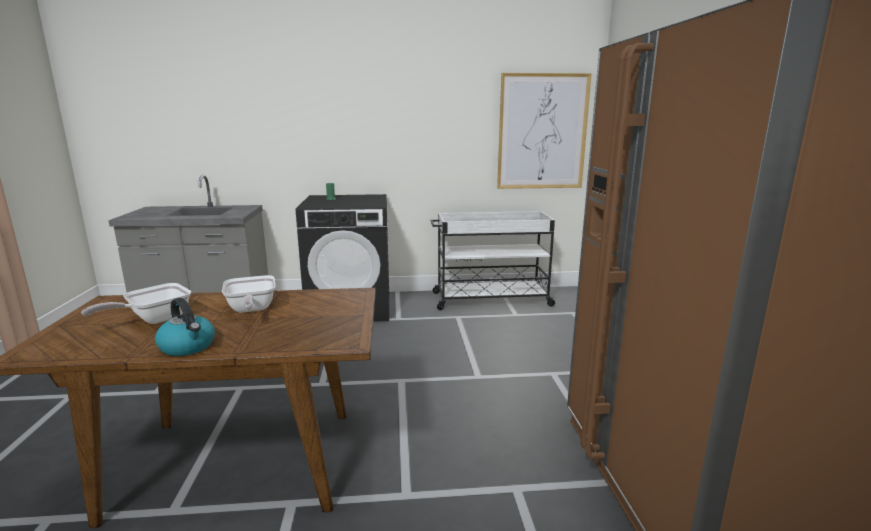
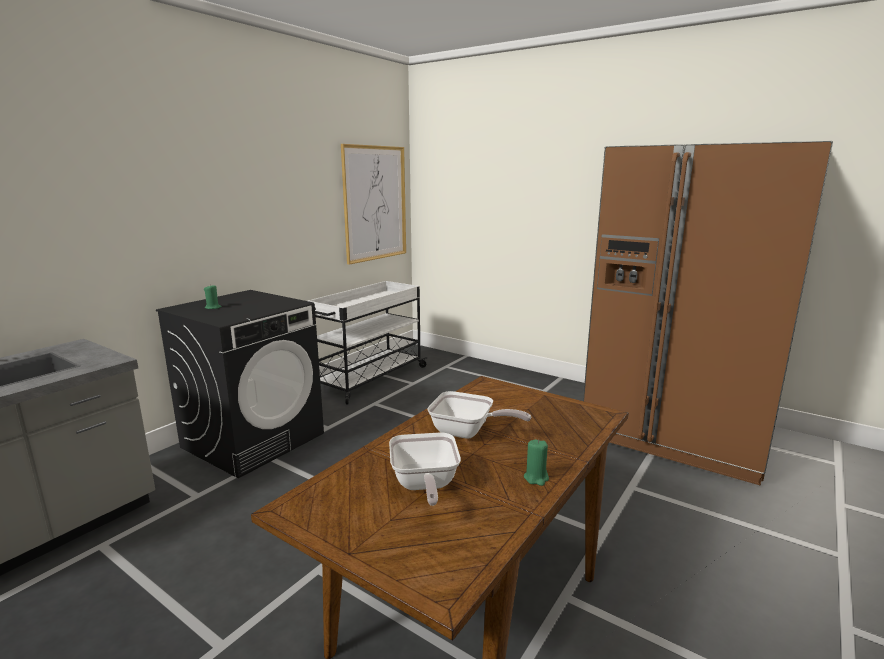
camera: 50 degrees left, 0 degrees up
kettle [155,298,215,356] -> green candle [524,439,549,486]

